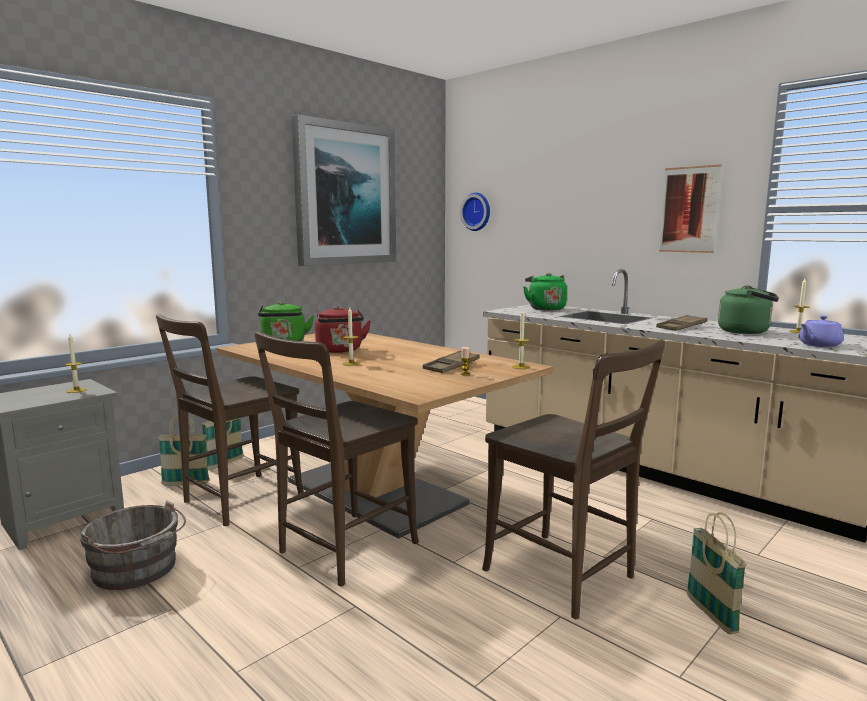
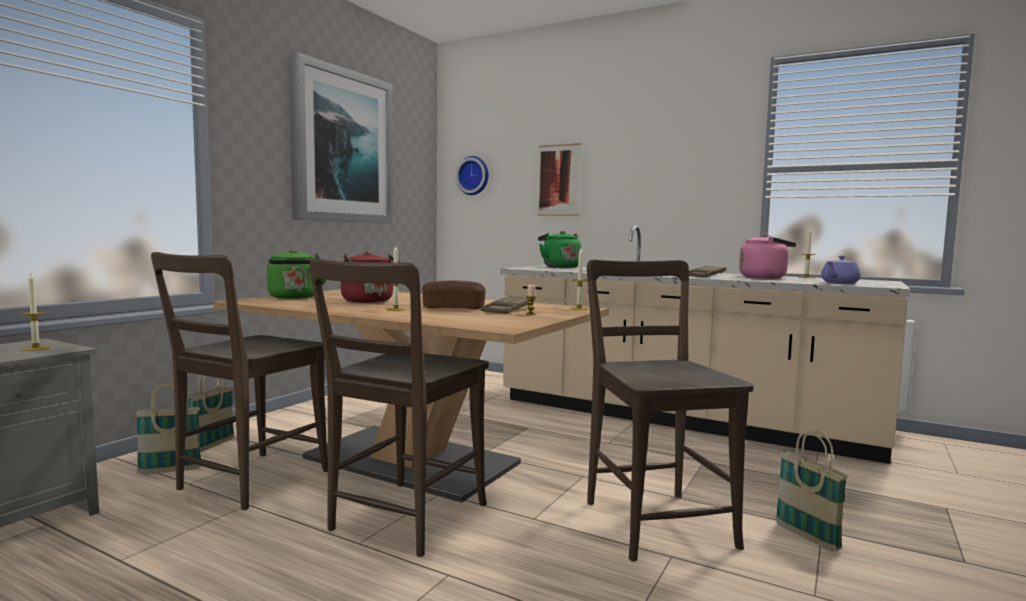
camera: 15 degrees left, 5 degrees down
grey bucket [79,500,186,590] -> none
brown chair [482,340,666,619] -> brown chair turned 135 degrees counterclockwise [587,259,754,562]
picture [659,164,722,253] -> picture moved to [537,143,581,216]
green kettle [718,285,779,334] -> pink kettle [739,234,796,279]
none -> bread [422,280,486,309]

